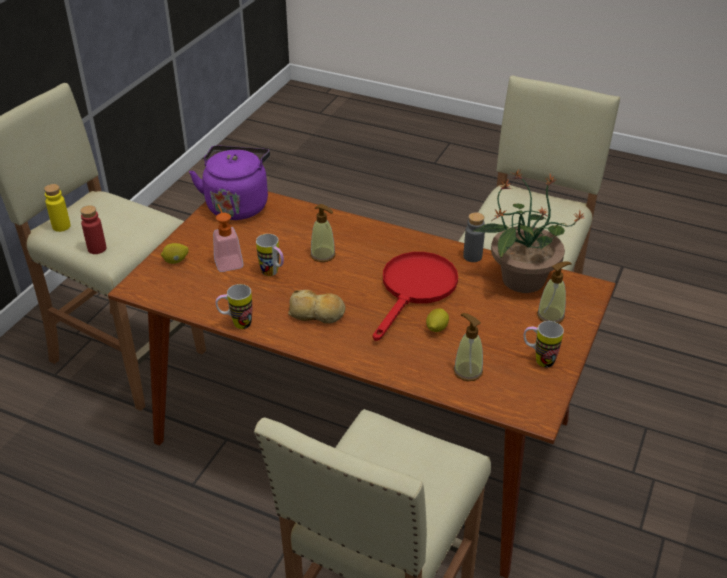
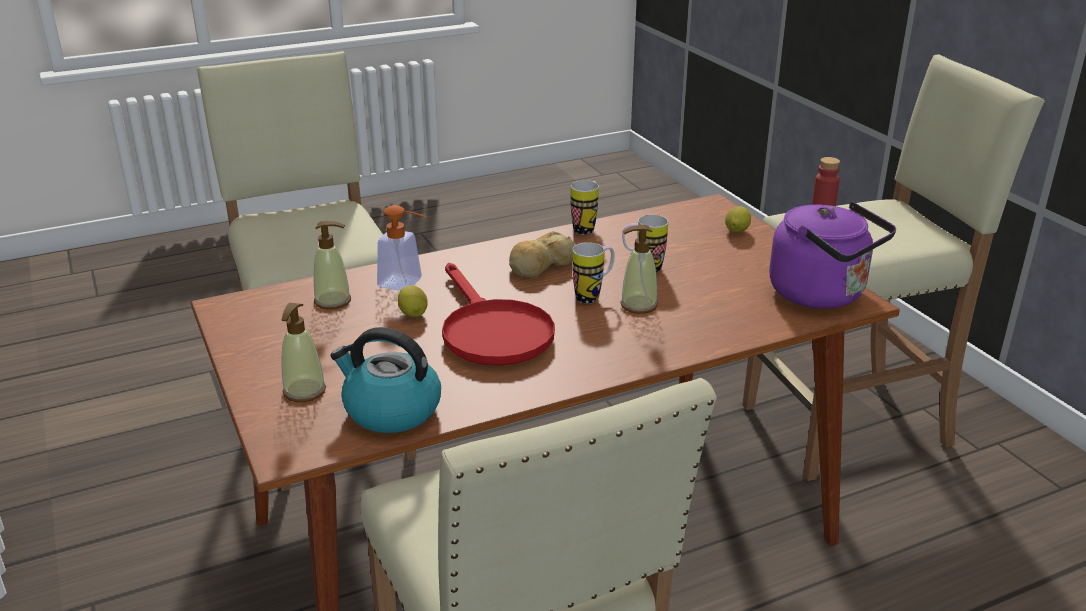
camera: 130 degrees right, 10 degrees down
yellow bottle [44,184,71,232] -> none
soap dispenser [213,204,243,272] -> soap dispenser moved to [377,205,426,291]
grey bottle [463,212,485,262] -> none
potted plant [472,171,585,293] -> kettle [331,327,441,433]
mug [524,321,564,367] -> mug moved to [573,242,615,304]

